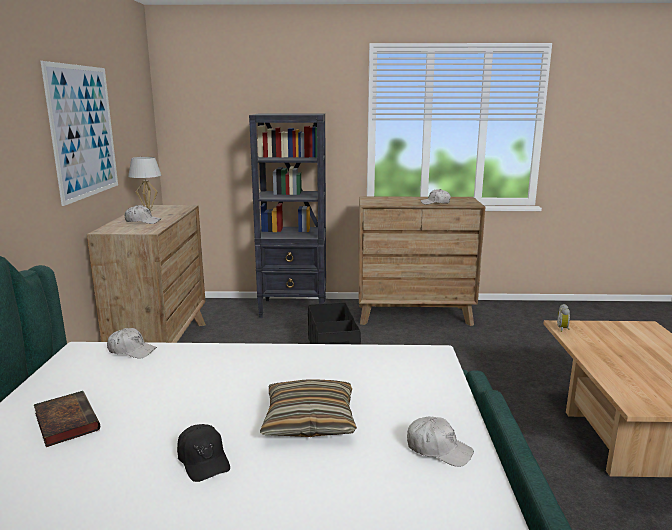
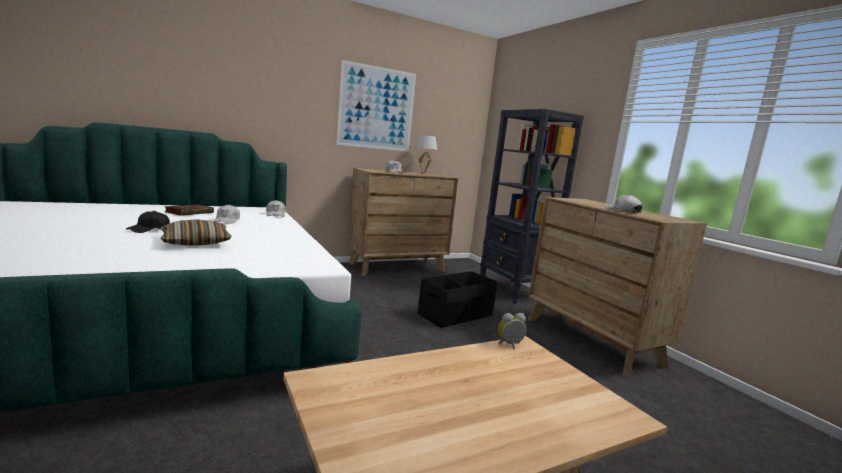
camera: 60 degrees right, 5 degrees down
white cap [407,417,474,467] -> white cap moved to [214,204,240,224]

